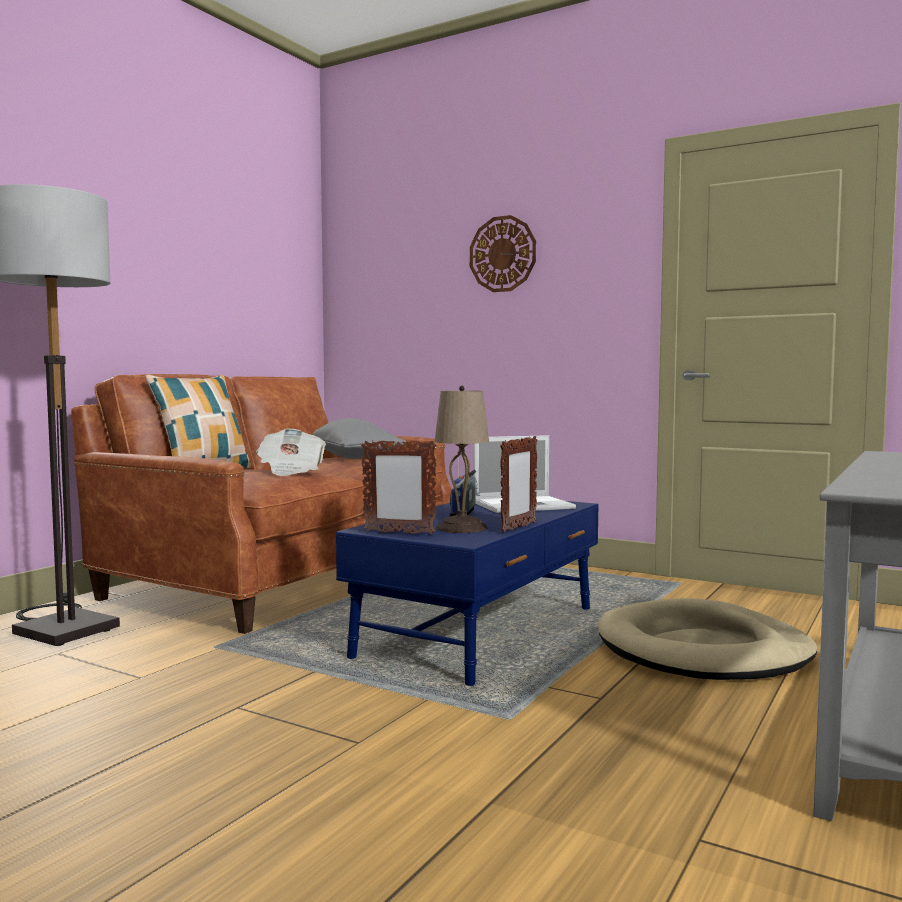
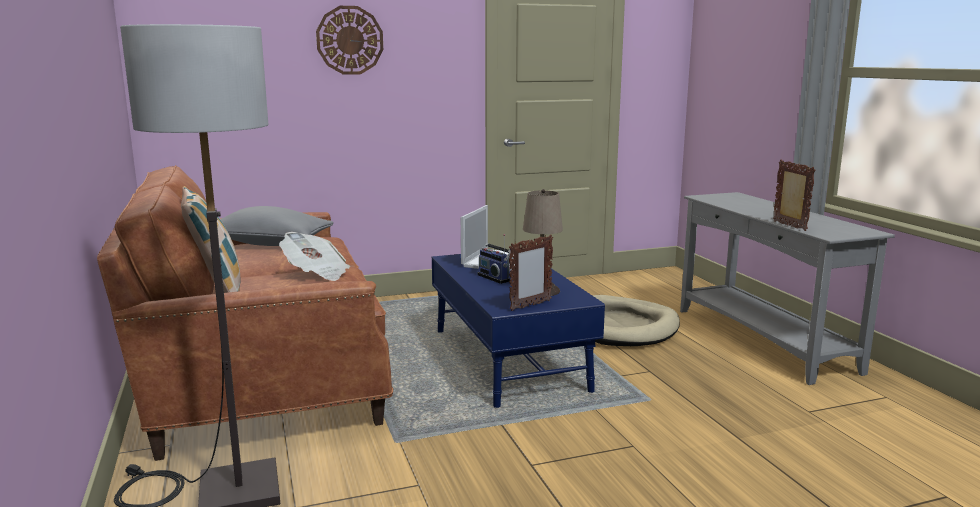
camera: 50 degrees left, 10 degrees up
picture frame [500,436,537,533] -> picture frame moved to [773,160,816,231]

